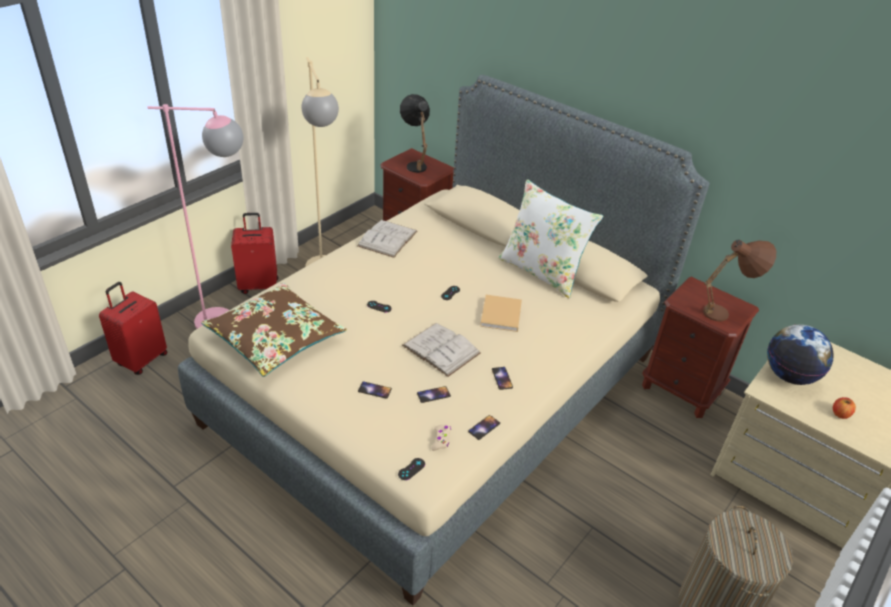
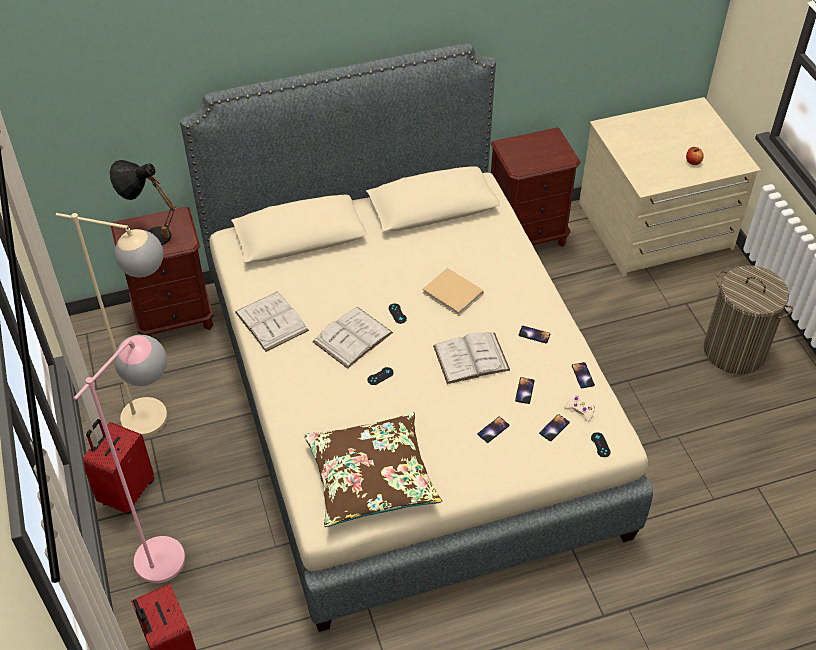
camera: 55 degrees left, 10 degrees up
white pillow [498,179,603,298] -> none
brown table lamp [703,240,776,321] -> none
globe [767,325,834,385] -> none
none -> white book [312,307,393,369]
none -> phone [539,414,570,441]

